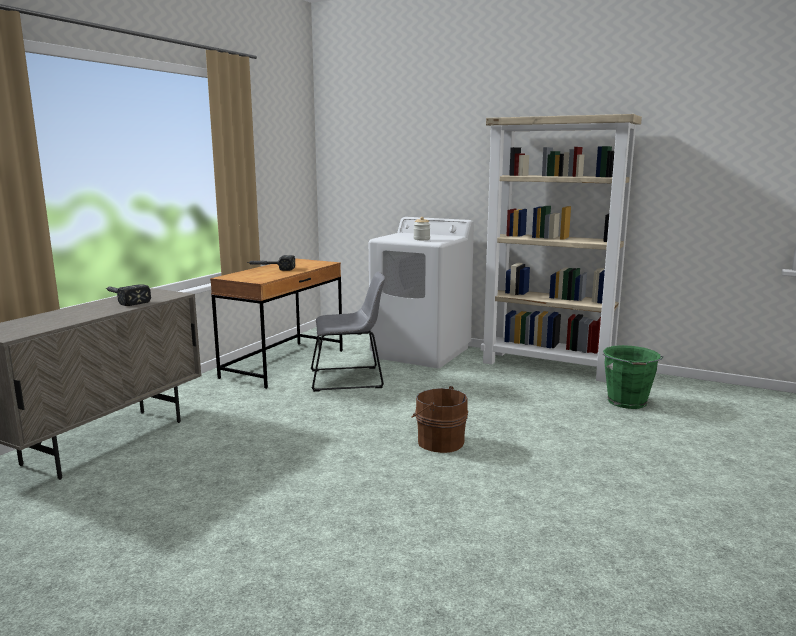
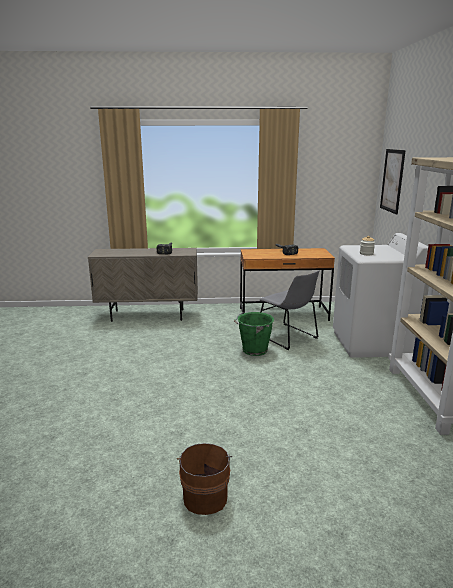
camera: 60 degrees right, 5 degrees up
brown bucket [411,386,468,453] -> brown bucket moved to [177,443,232,515]
green bucket [602,345,664,409] -> green bucket moved to [234,312,274,356]
none -> picture [380,149,406,214]

